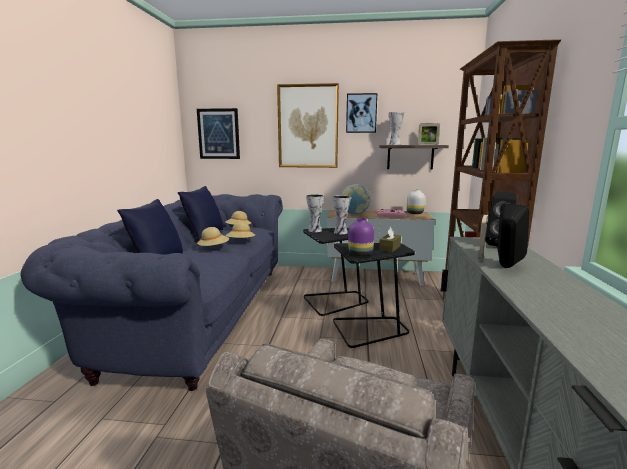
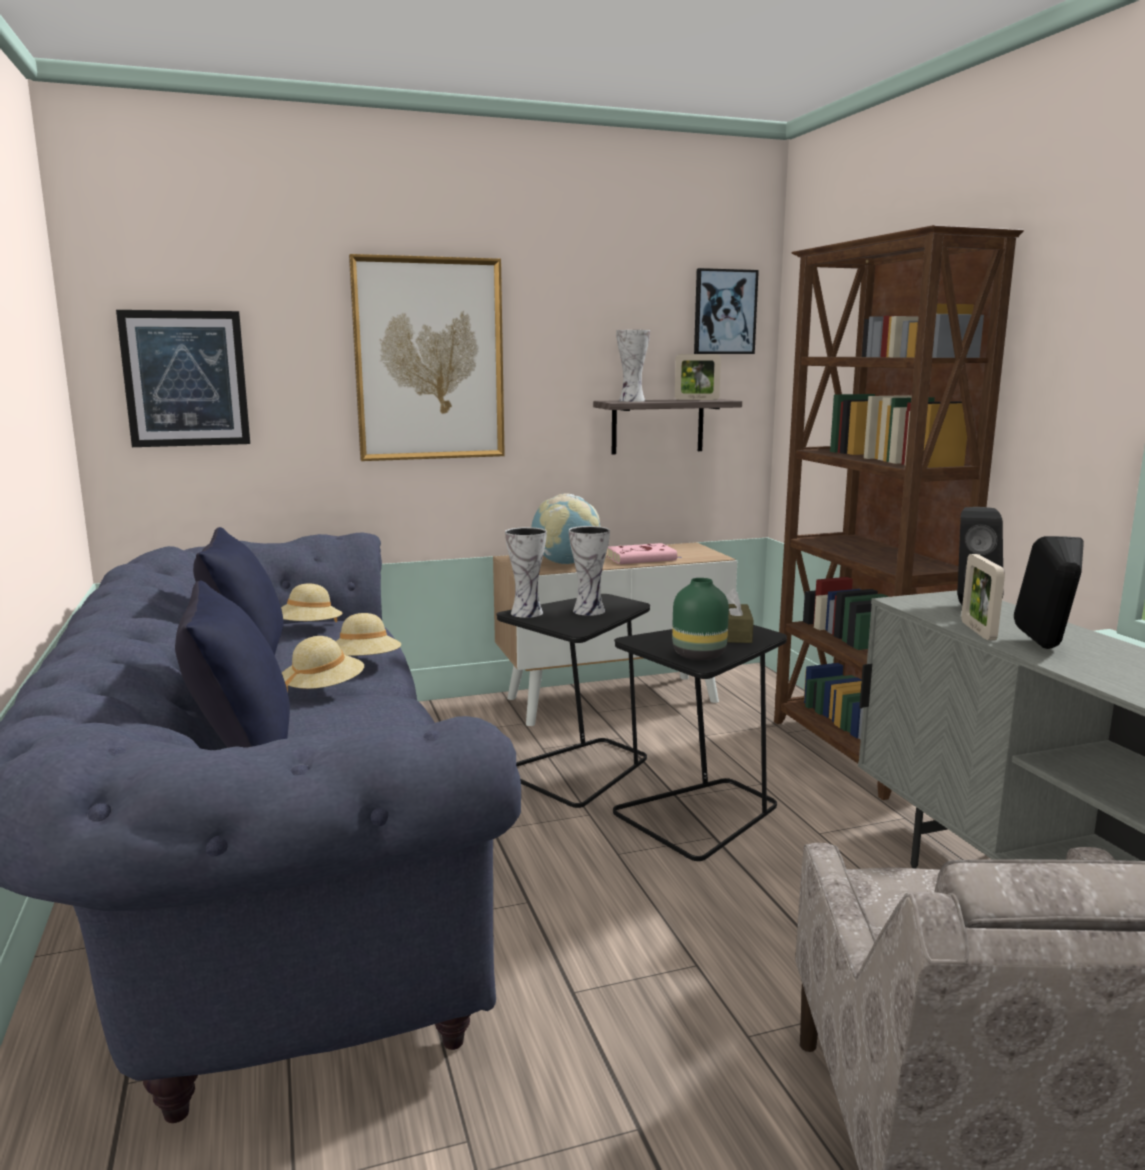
camera: 25 degrees left, 0 degrees up
picture [346,93,377,133] -> picture moved to [694,268,759,354]
purple vase [348,218,374,256] -> green vase [672,578,729,660]
white vase [407,189,425,214] -> none

